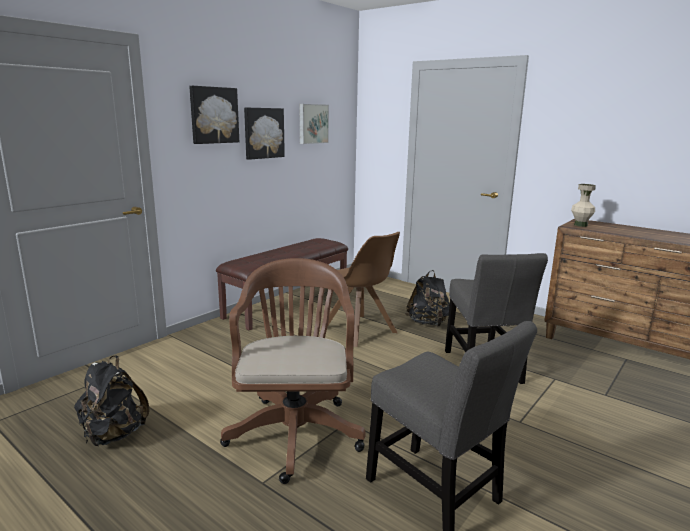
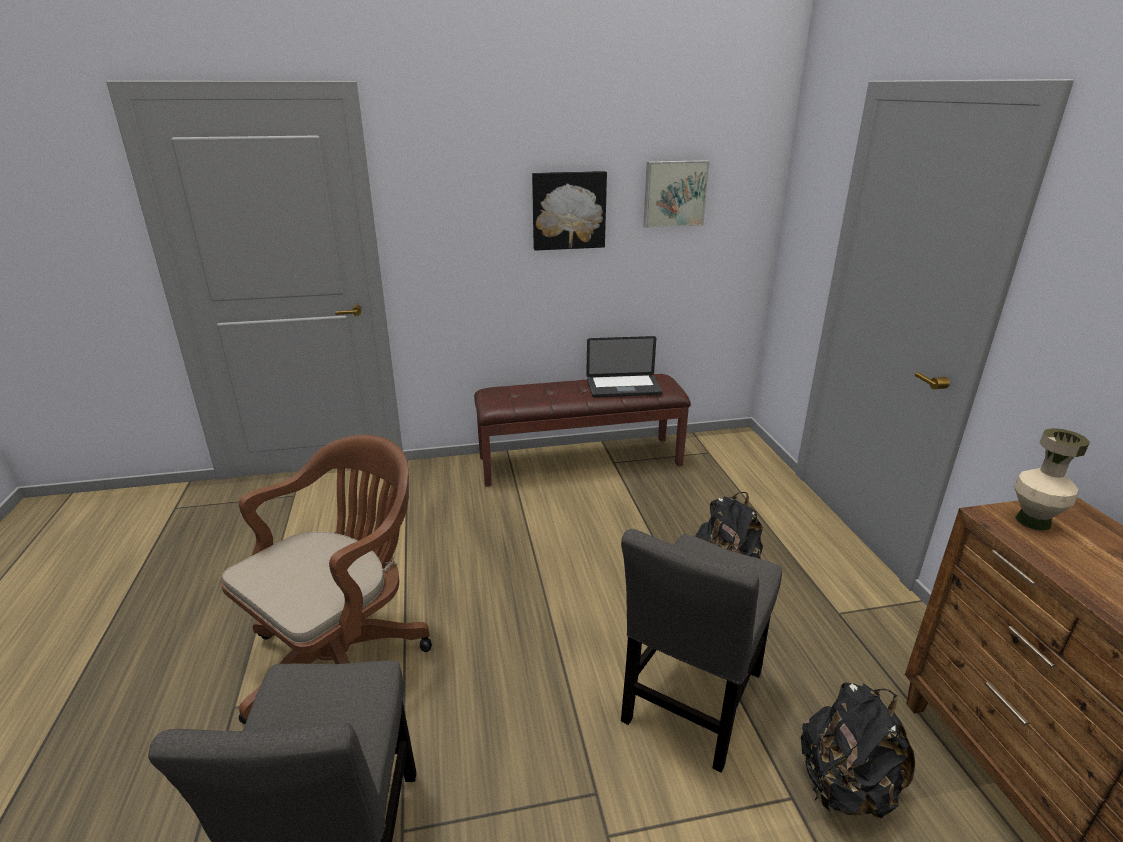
camera: 40 degrees right, 10 degrees up
black backpack [74,356,150,446] -> black backpack moved to [801,683,915,818]
picture [189,86,239,144] -> none
brown chair [321,232,400,347] -> none
none -> laptop [586,336,662,397]

